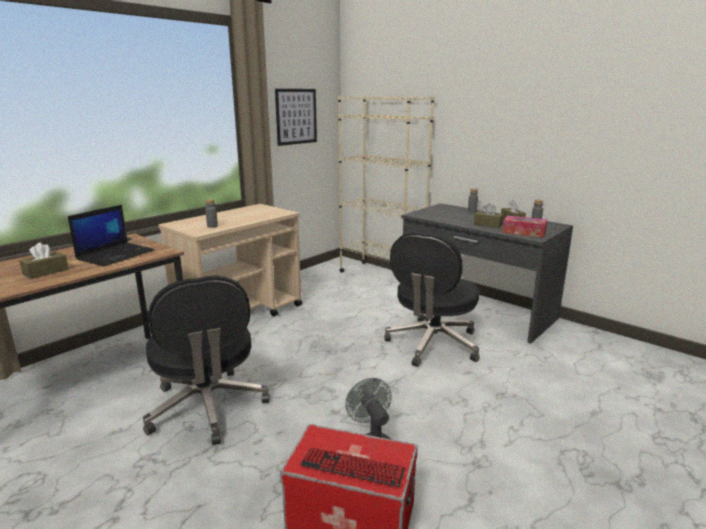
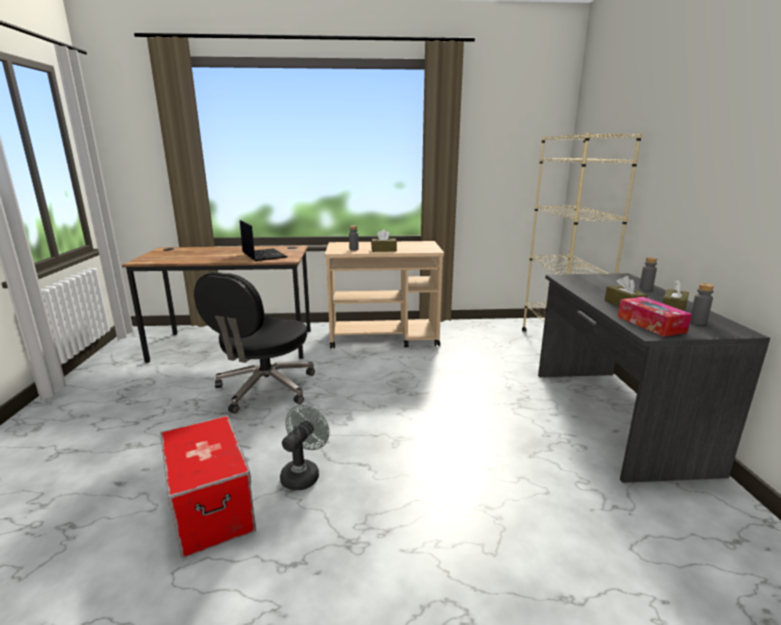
camera: 45 degrees right, 0 degrees up
brown tissue box [19,243,68,279] -> brown tissue box moved to [371,229,397,252]
laptop [68,205,155,266] -> laptop turned 105 degrees counterclockwise [240,220,288,261]
picture [275,89,317,146] -> none
keyboard [300,447,405,488] -> none
black office chair [384,232,480,367] -> none

